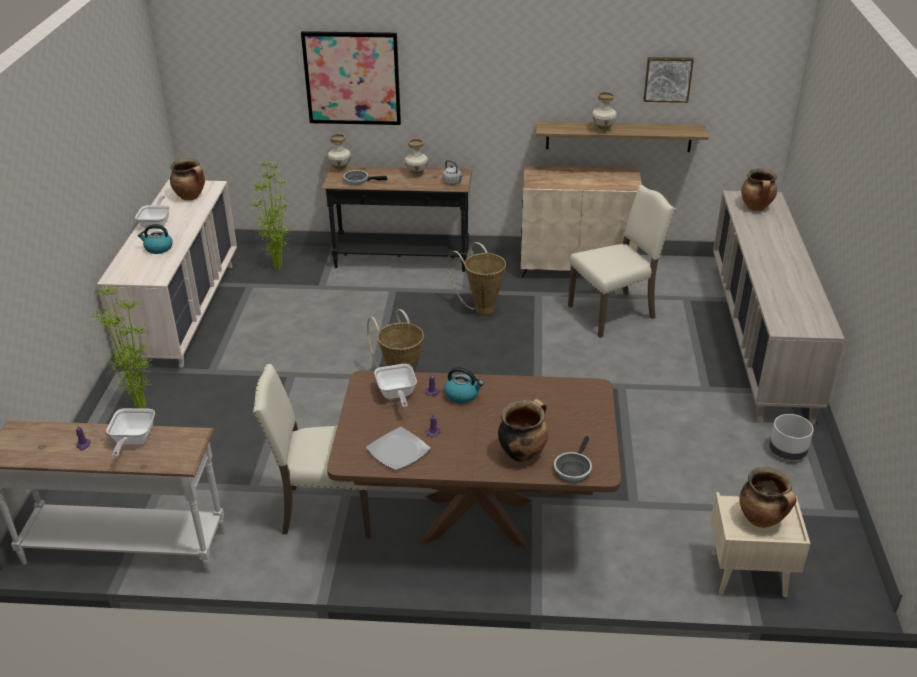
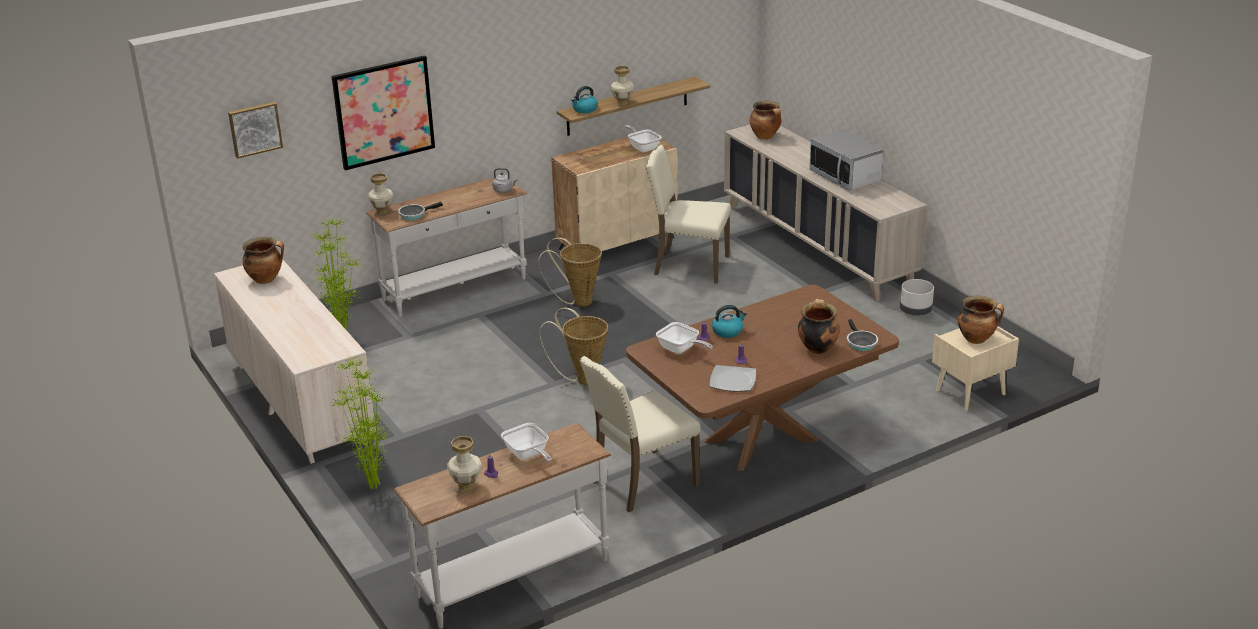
camera: 35 degrees left, 5 degrees down
frying pan [135,195,170,229] -> frying pan moved to [625,125,662,153]
kettle [138,224,173,254] -> kettle moved to [571,86,598,113]
black console table [321,166,472,272] -> white console table [366,178,527,317]
vase [404,139,429,178] -> vase moved to [447,436,482,490]
beige chair [568,185,676,338] -> beige chair turned 105 degrees counterclockwise [645,145,731,284]
picture [643,57,694,103] -> picture moved to [228,102,283,159]
none -> microwave [809,129,884,191]

